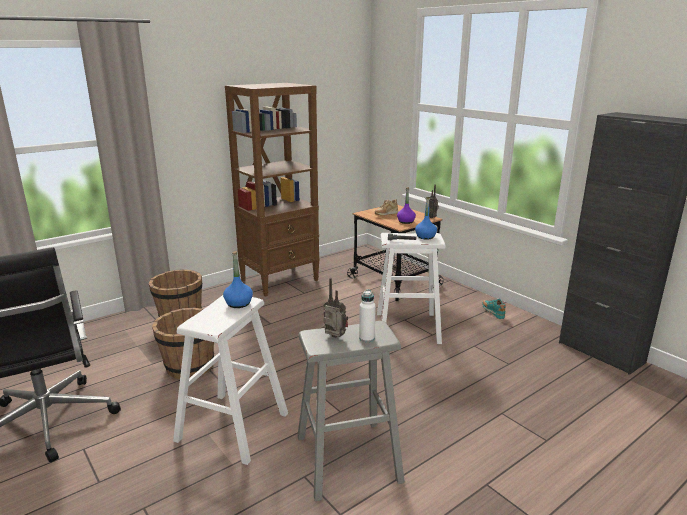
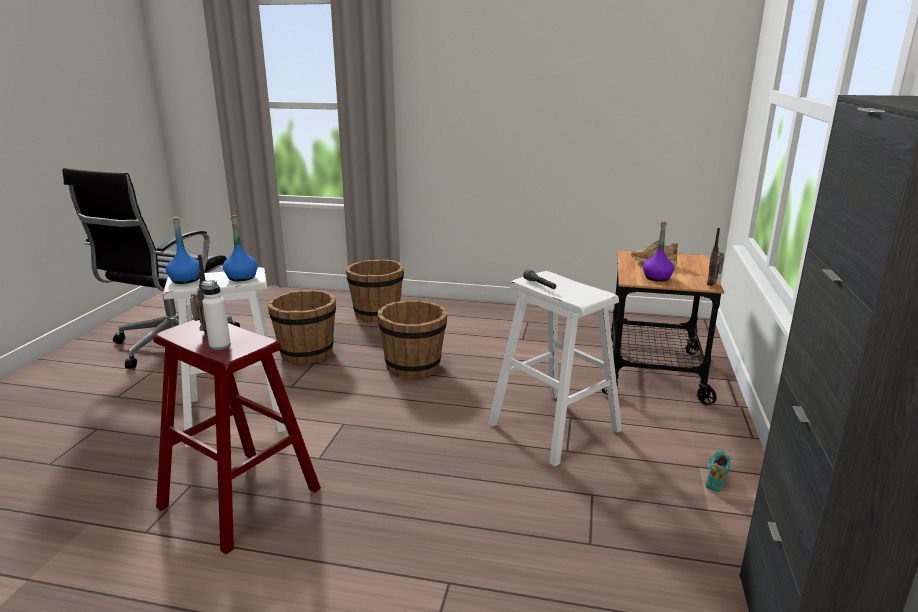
camera: 50 degrees right, 0 degrees up
brown bookcase [225,83,320,297] -> none
grey stool [297,321,405,501] -> red stool [153,320,321,554]
blue bottle [415,197,437,240] -> blue bottle moved to [166,217,200,284]
none -> brown bucket [378,300,447,379]

